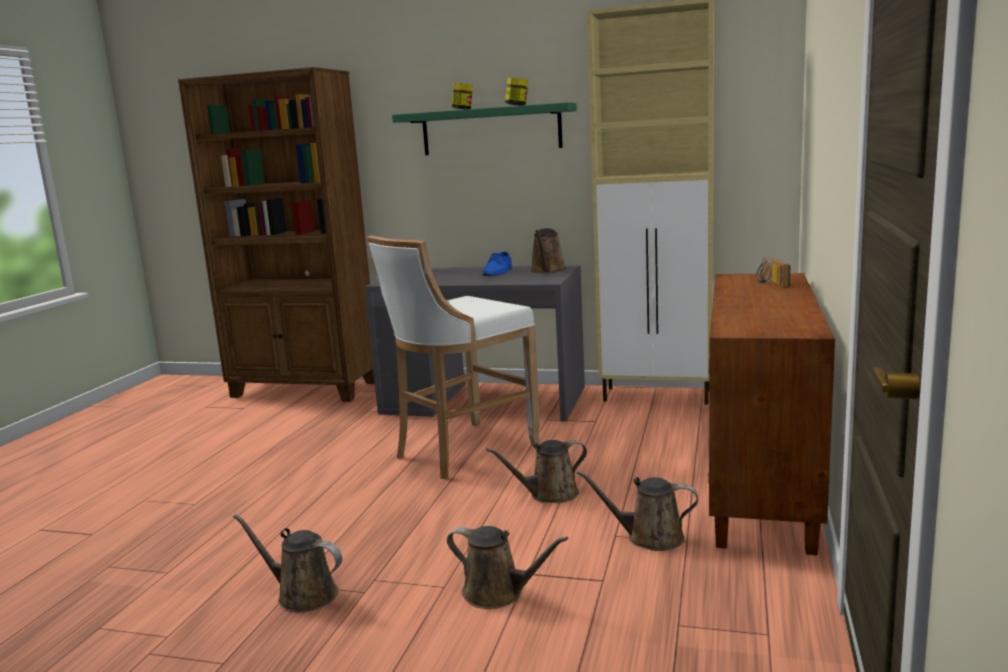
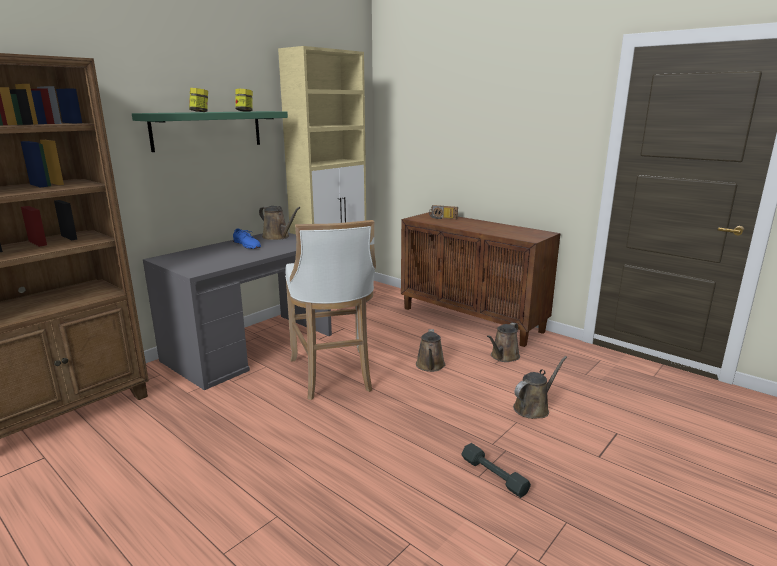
camera: 65 degrees left, 5 degrees up
brown watering can [233,514,342,613] -> grey dumbbell [461,443,531,498]

